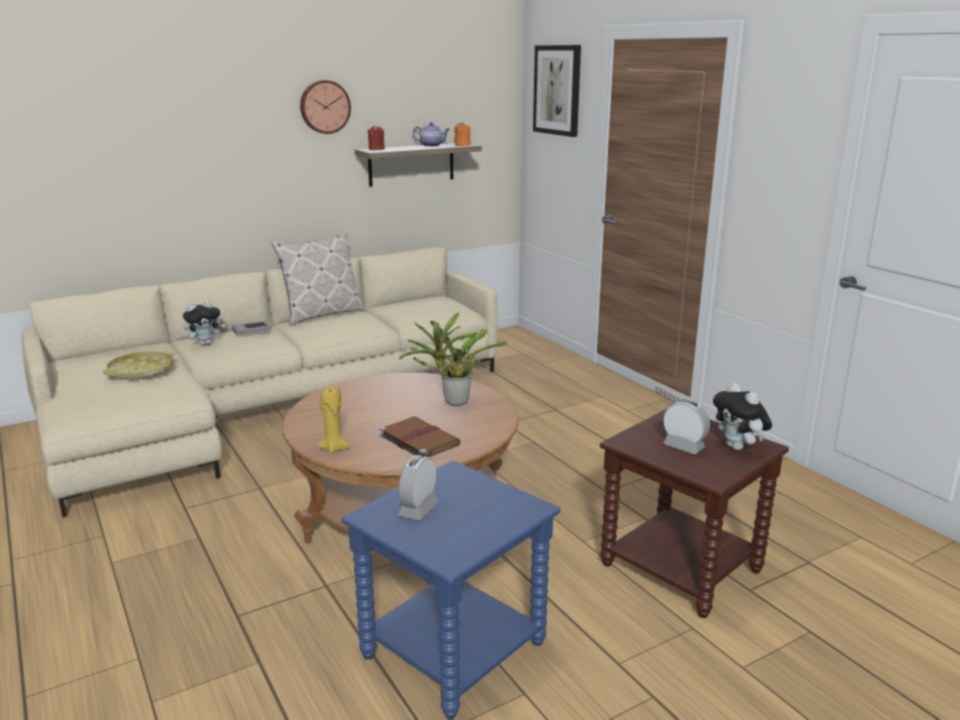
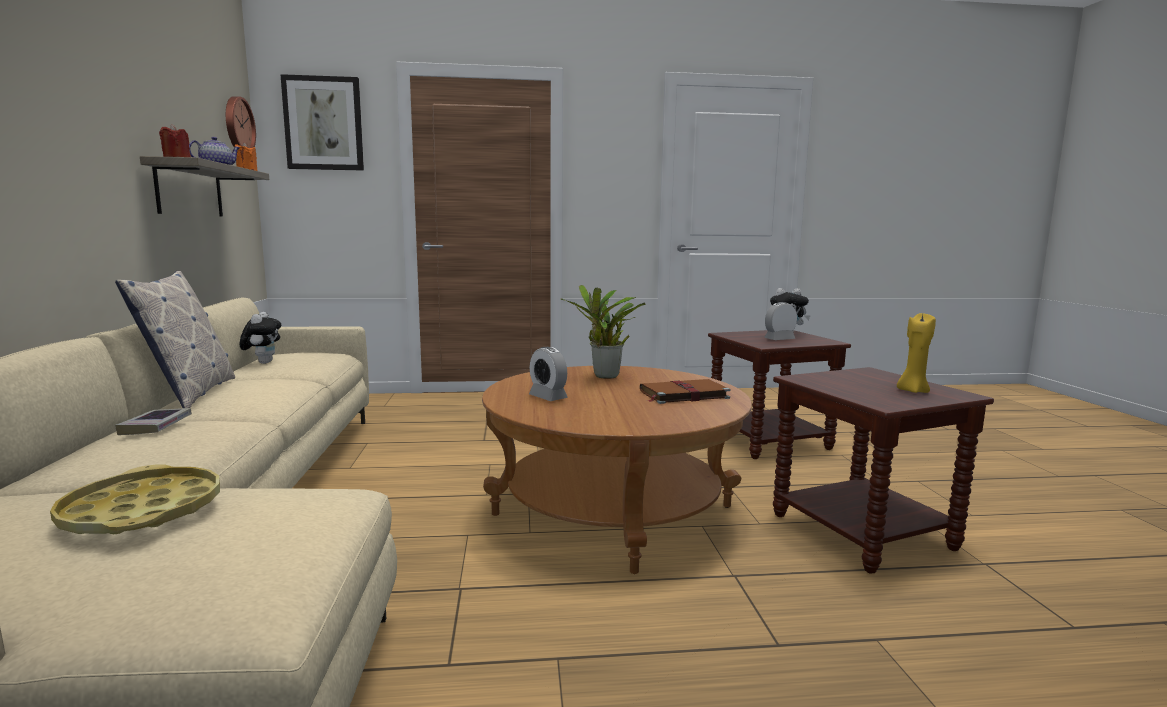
camera: 65 degrees left, 10 degrees down
plush toy [183,301,226,346] -> plush toy moved to [239,312,281,364]
wall clock [300,80,351,134] -> wall clock moved to [226,96,256,148]
yellow candle [317,386,350,454] -> yellow candle moved to [897,313,936,393]
blue side table [341,461,560,719] -> brown side table [773,367,994,574]
alarm clock [398,455,439,521] -> alarm clock moved to [529,347,568,401]

